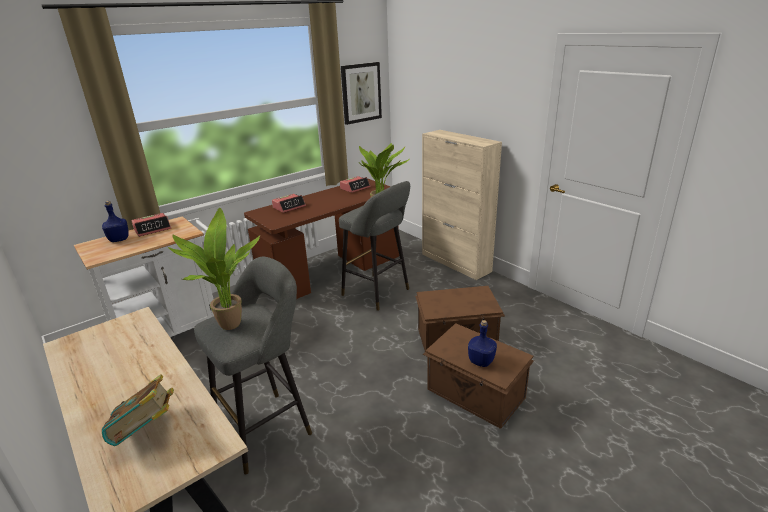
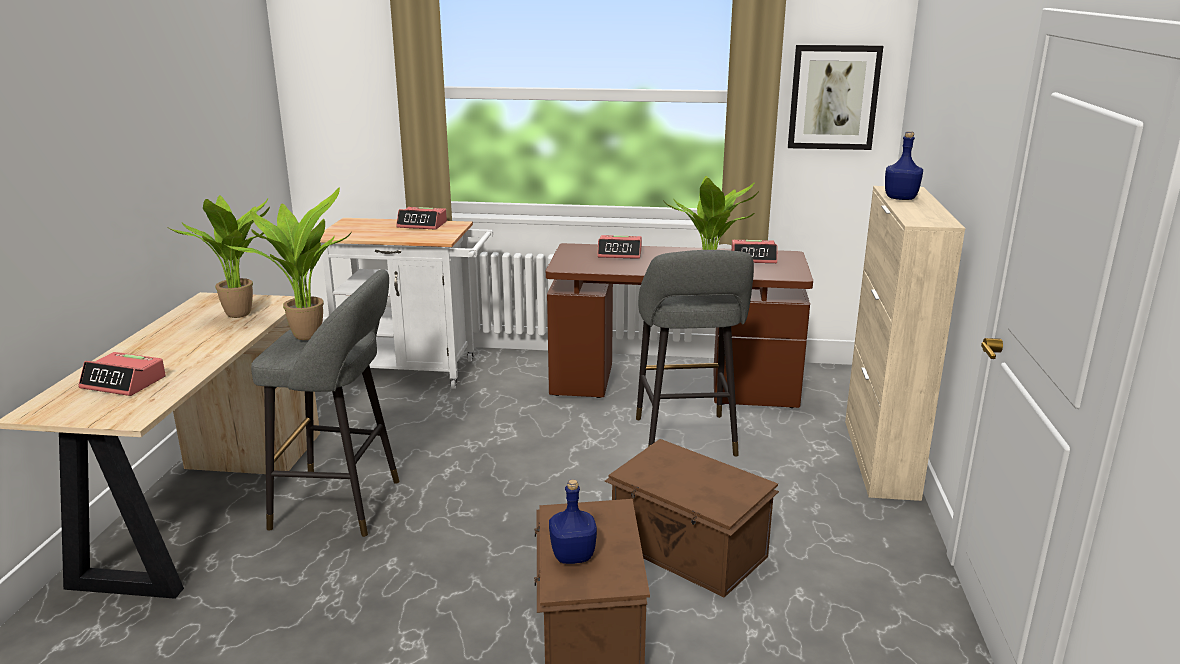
camera: 45 degrees right, 5 degrees down
blue bottle [102,201,129,242] -> blue bottle moved to [885,131,923,200]
book [102,374,174,446] -> alarm clock [78,352,166,396]
none -> potted plant [169,195,270,318]

